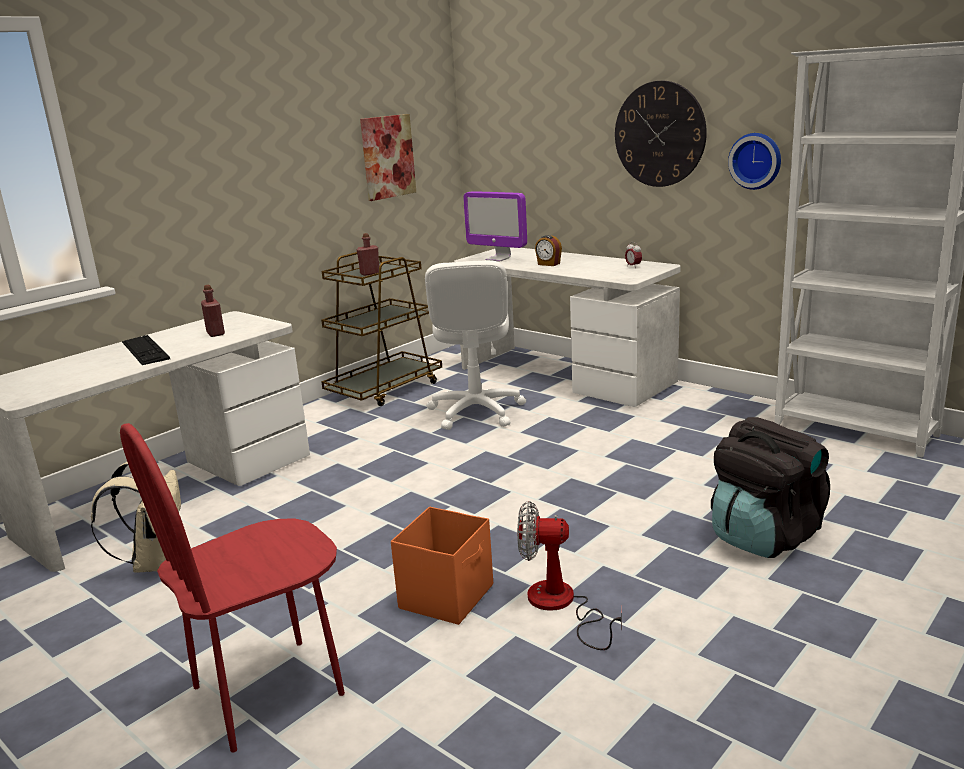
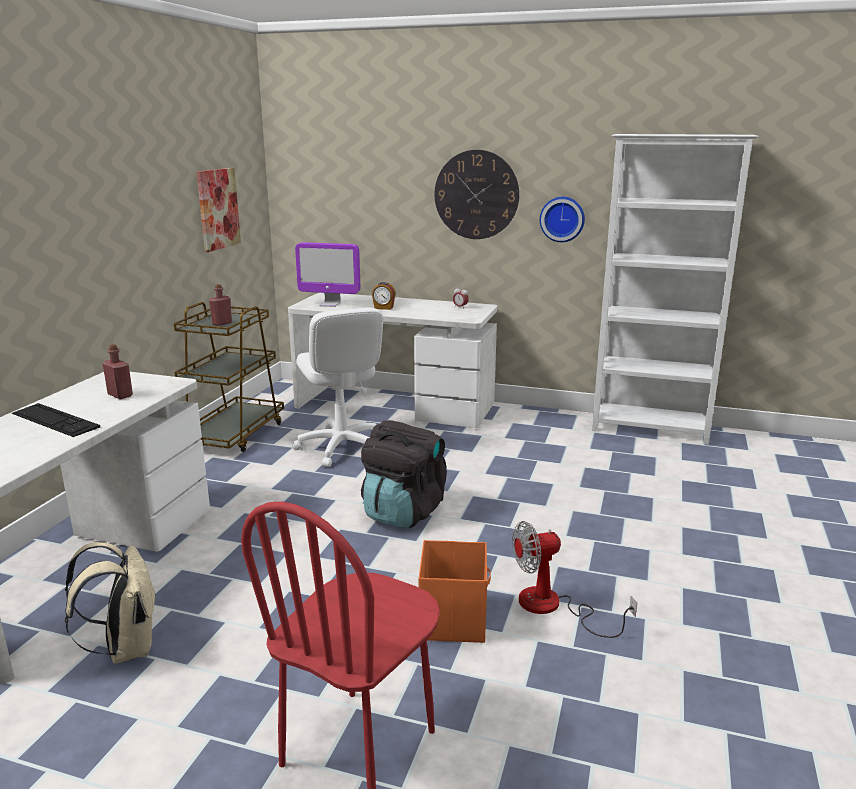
camera: 25 degrees left, 0 degrees up
black backpack [711,417,830,558] -> black backpack moved to [361,420,447,528]

